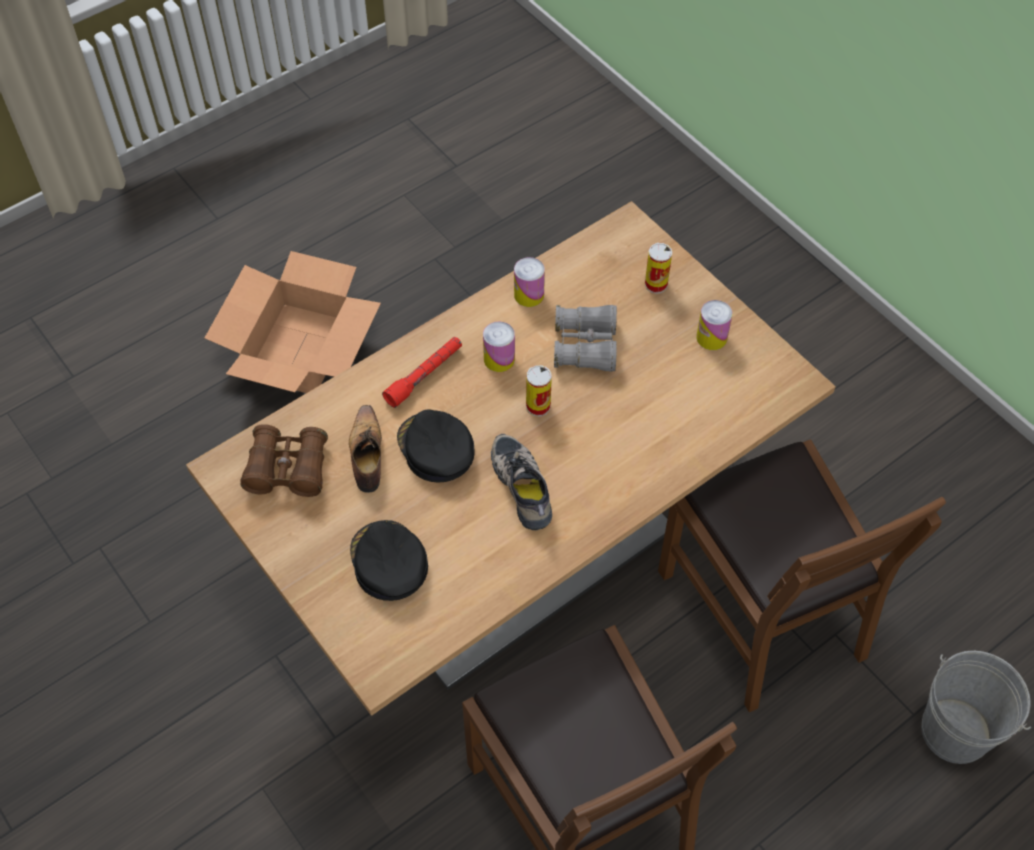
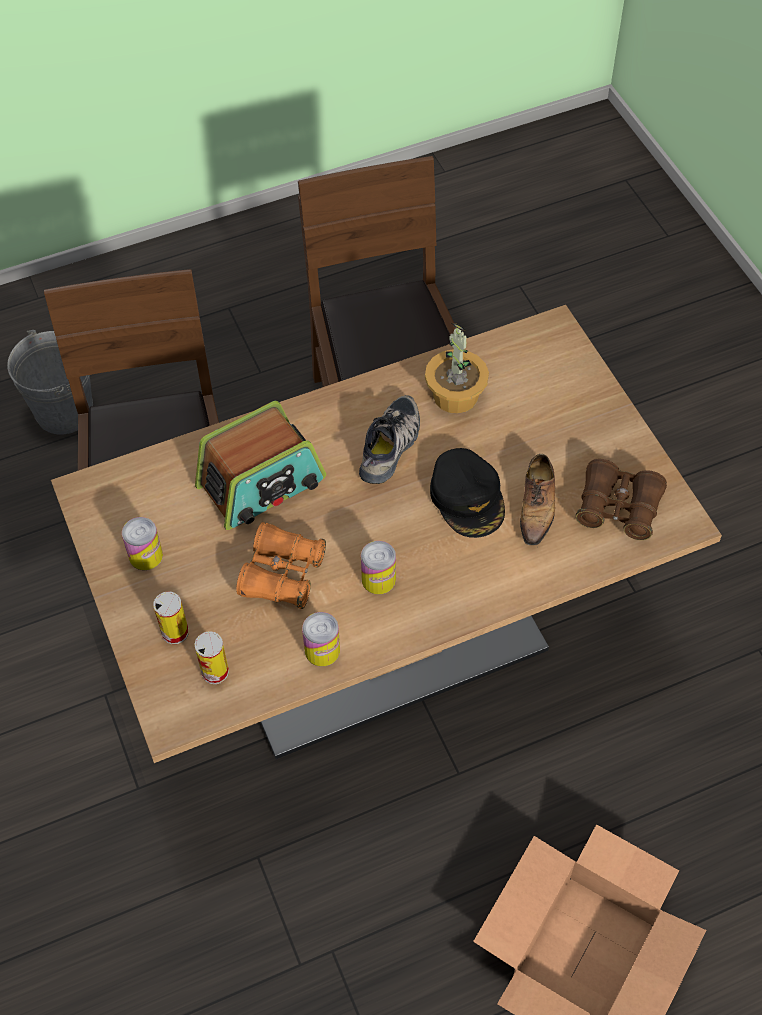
camera: 165 degrees left, 0 degrees up
black cap [350,520,428,601] -> none
red flashlight [382,337,462,408] -> none
shoe [491,434,552,530] -> shoe turned 150 degrees counterclockwise [359,395,420,484]
can [526,365,552,417] -> can moved to [194,631,229,684]
grey binoculars [554,305,617,372] -> orange binoculars [236,522,326,609]
none -> radio [195,401,326,530]
none -> potted plant [425,323,489,414]

